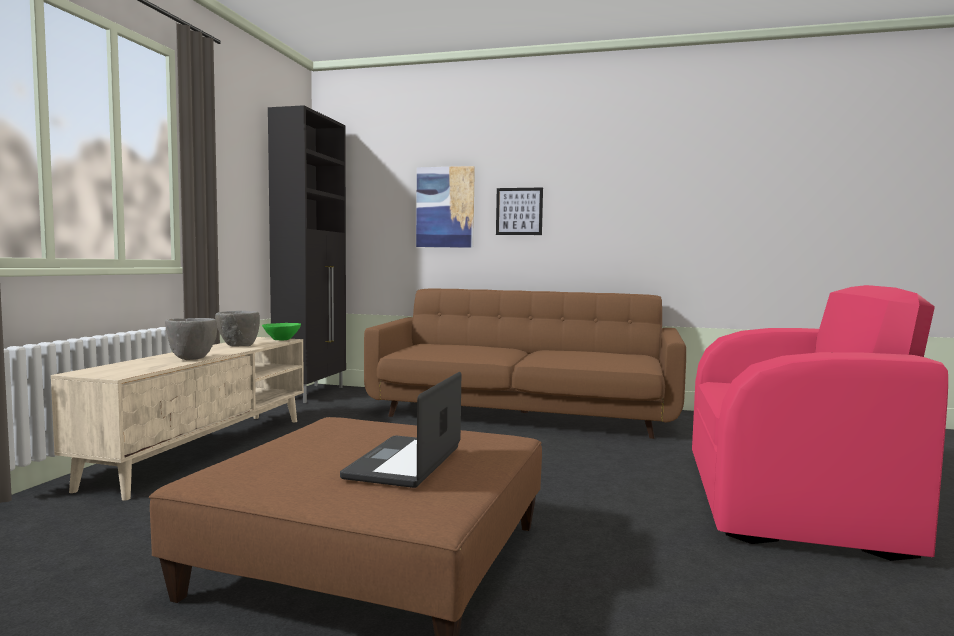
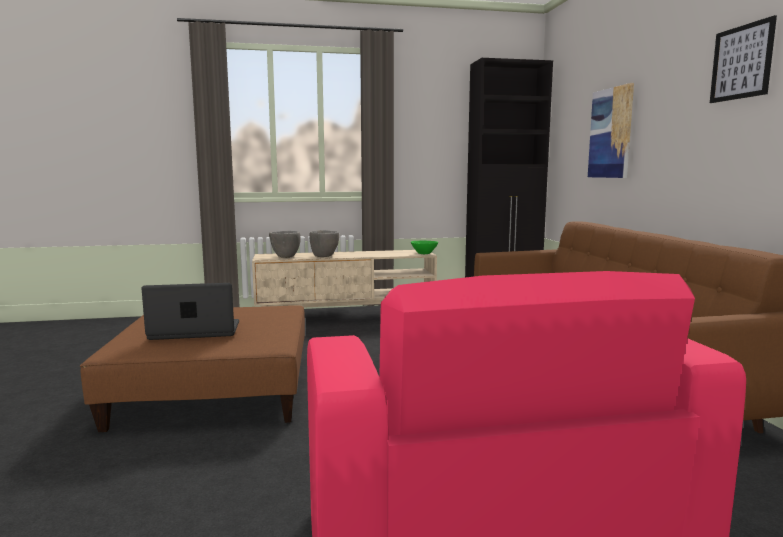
camera: 65 degrees right, 5 degrees up
grey bowl [215,311,260,347] -> grey bowl moved to [269,231,301,258]
picture [496,187,543,235] -> picture moved to [710,15,777,103]

